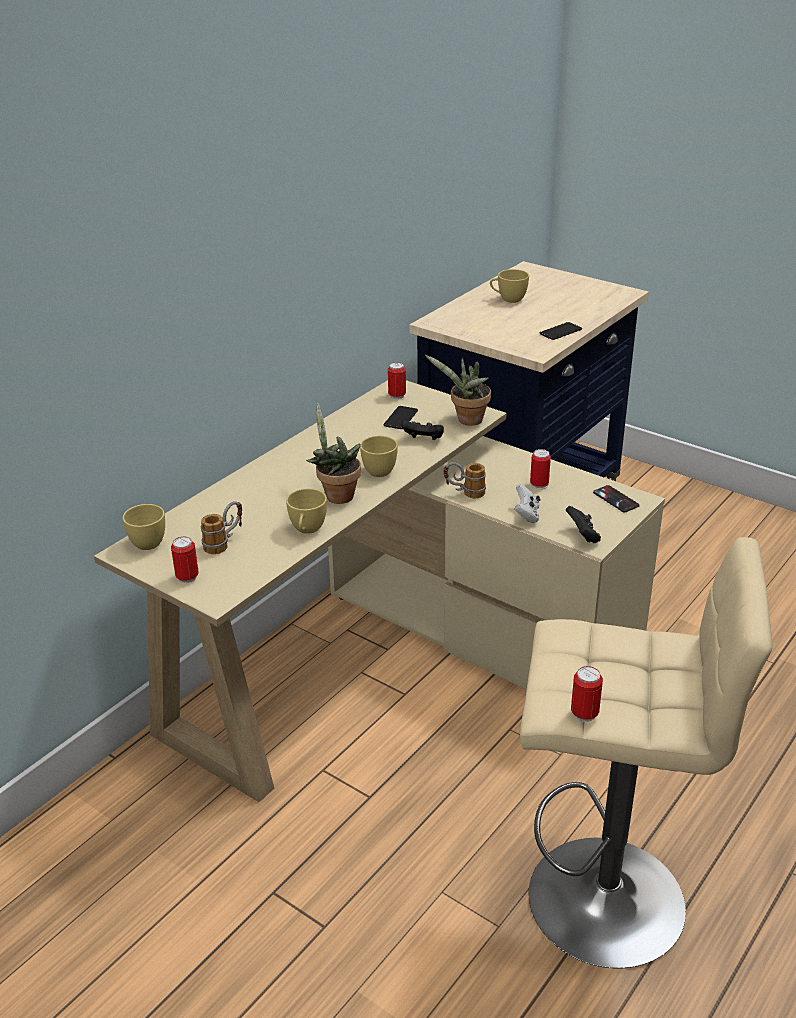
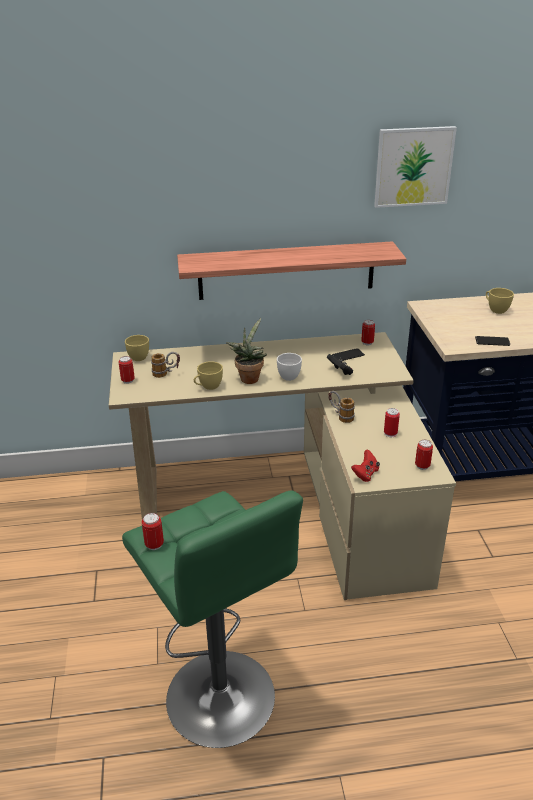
camera: 45 degrees right, 0 degrees up
yellow cup [360,436,398,477] -> white cup [277,353,302,381]
potted plant [425,355,491,426] -> none
white game controller [514,484,540,523] -> none
beige stool [520,537,773,968] -> green stool [122,491,303,748]
black game controller [565,506,601,543] -> red game controller [351,450,380,482]
phone [593,485,640,512] -> can [415,440,433,470]
none -> shelf [177,241,406,300]
none -> picture [374,126,457,208]

